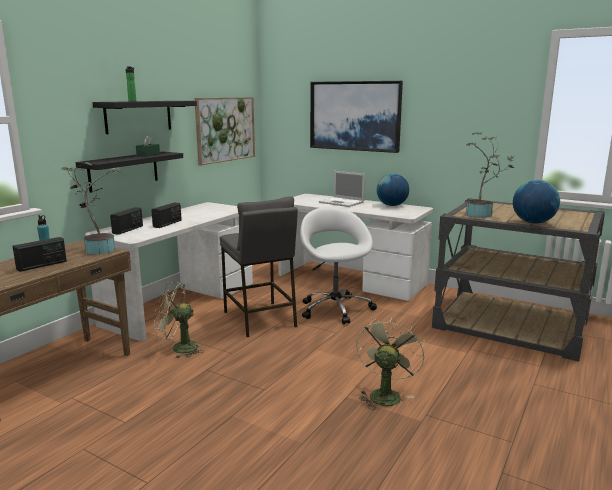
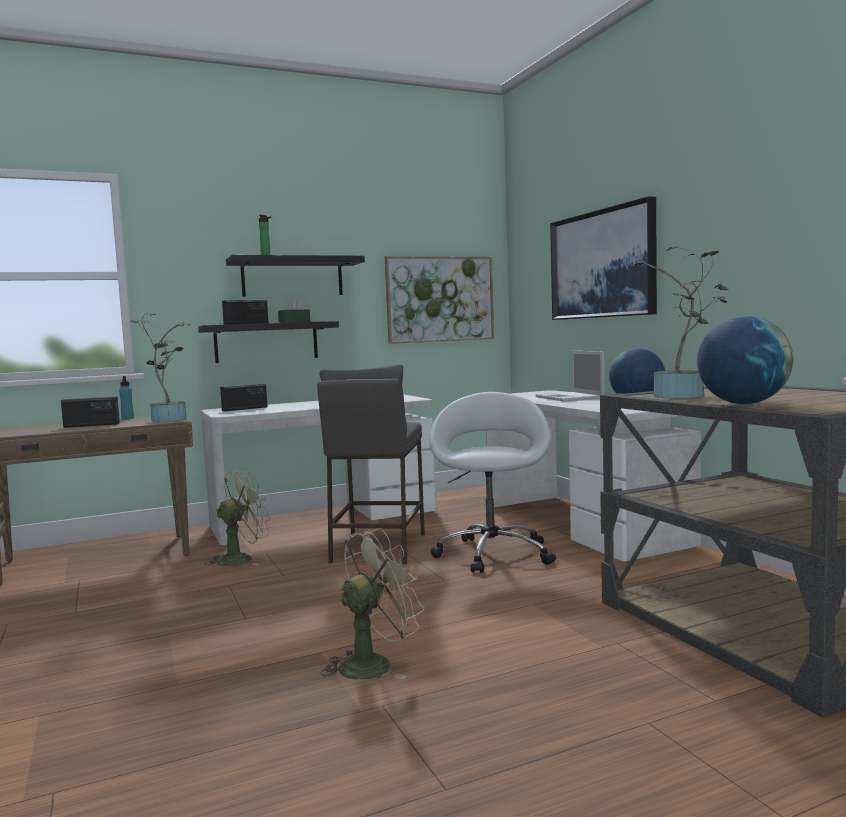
camera: 35 degrees right, 10 degrees down
radio [151,202,182,228] -> radio moved to [222,300,268,325]
green fan [154,282,204,359] -> green fan turned 105 degrees clockwise [204,468,271,566]

